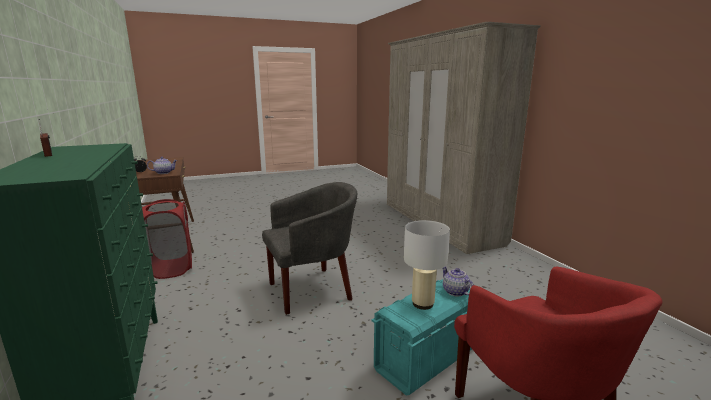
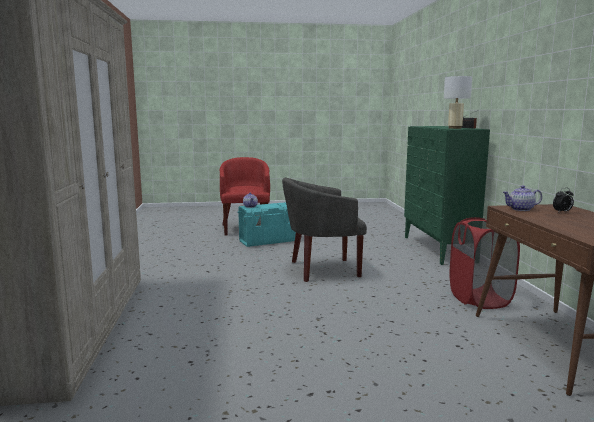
camera: 165 degrees left, 5 degrees down
white table lamp [404,220,450,310] -> white table lamp moved to [444,76,472,129]

